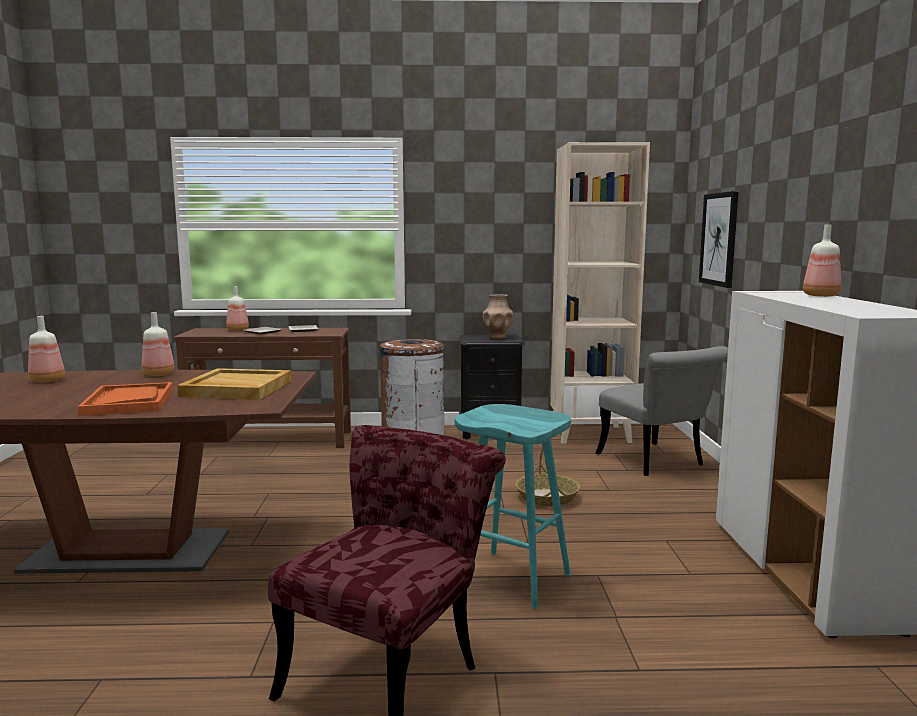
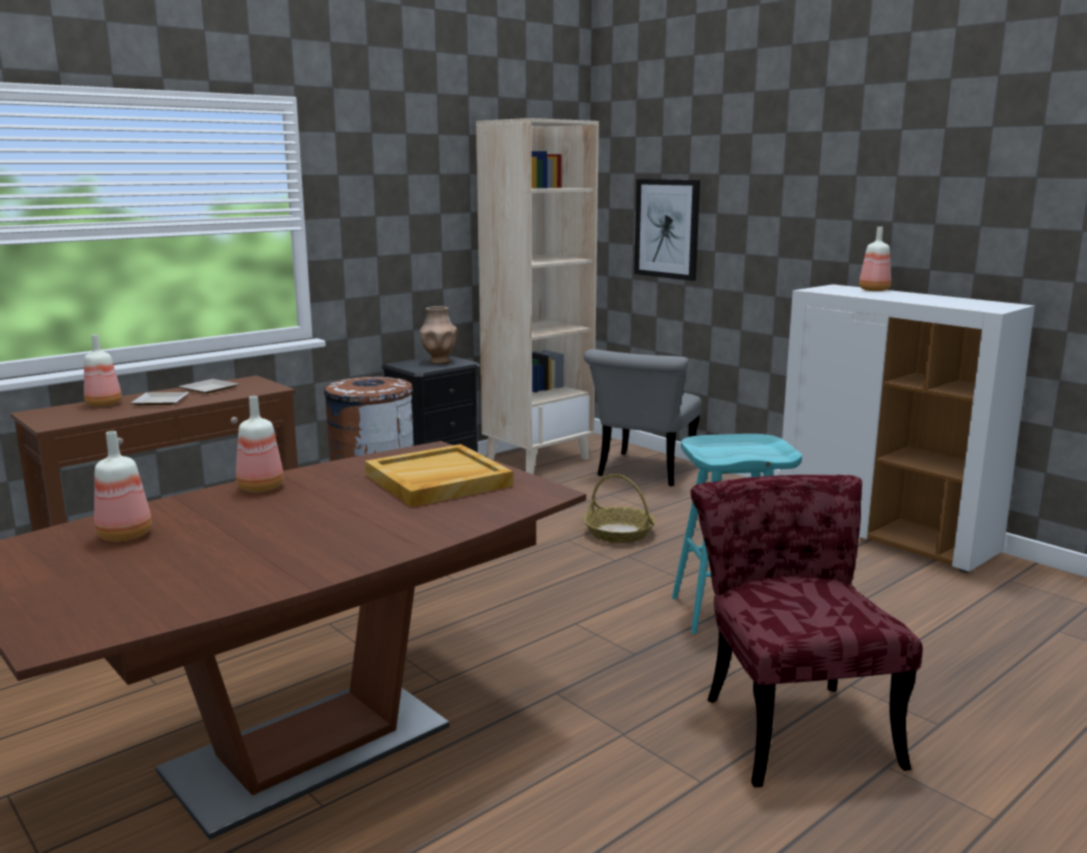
camera: 40 degrees left, 5 degrees up
orange tray [78,382,173,416] -> none
grey chair [596,346,728,476] -> grey chair turned 90 degrees clockwise [584,349,702,486]

